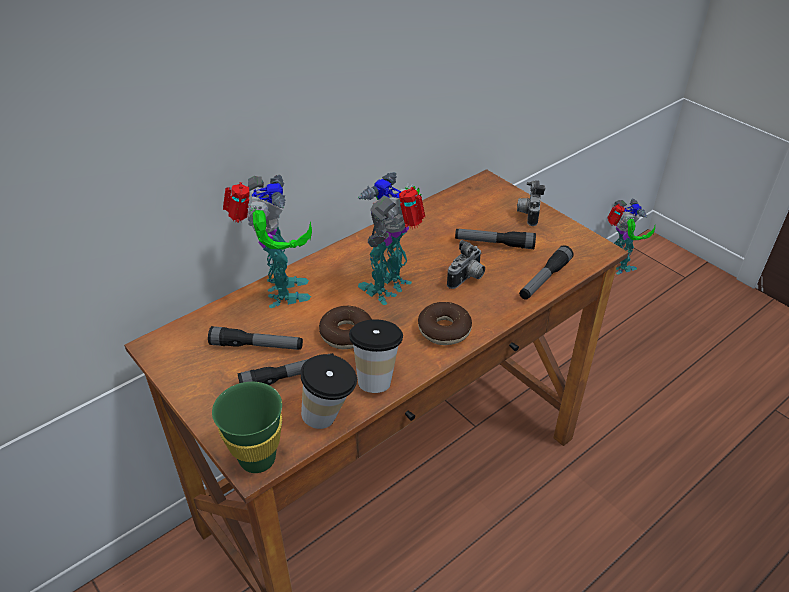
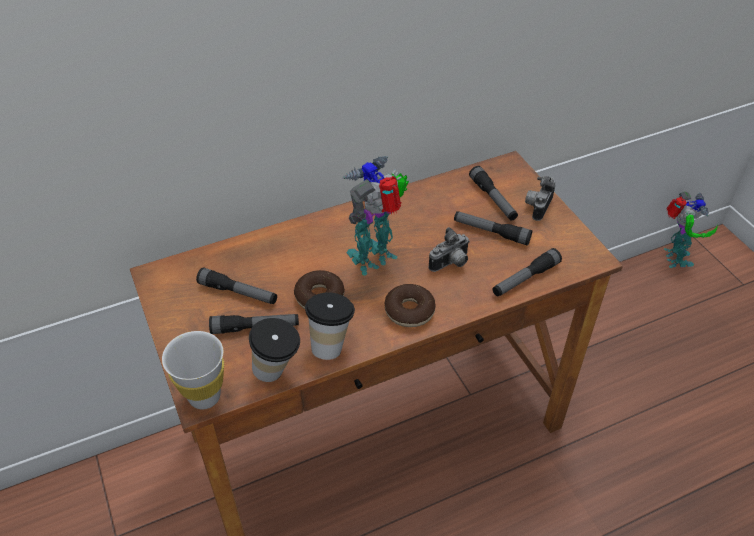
camera: 15 degrees right, 5 degrees up
green cup [212,382,282,473] -> white cup [162,331,224,410]
toy robot [223,174,312,308] -> none
none -> flashlight [469,166,518,220]

